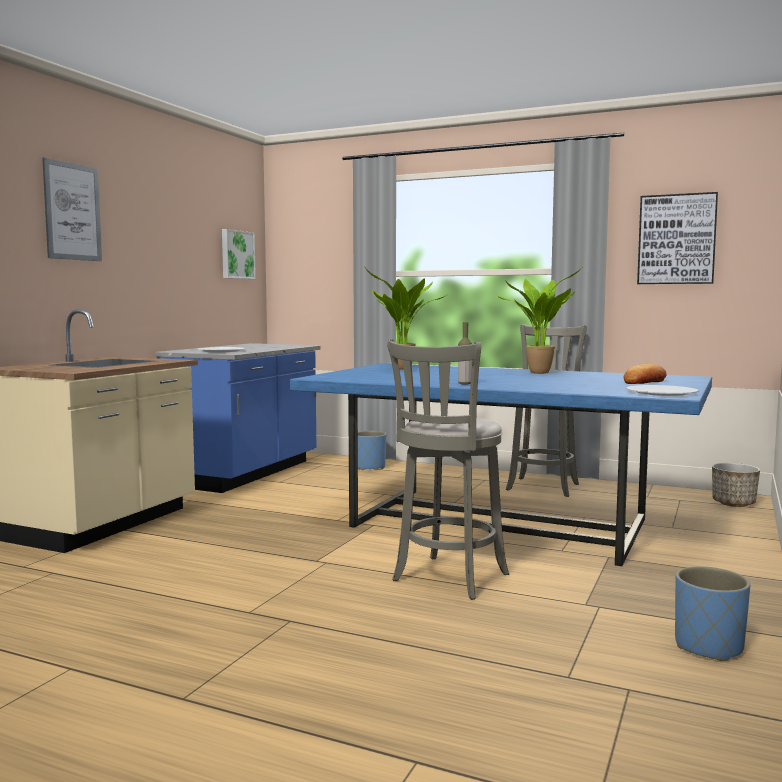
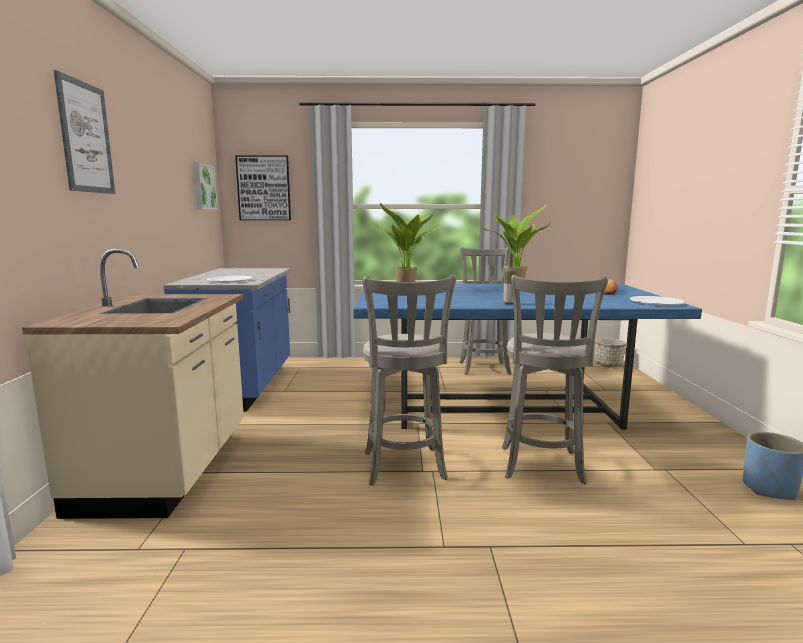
camera: 25 degrees left, 5 degrees up
blue planter [358,431,386,471] -> none
picture [637,192,718,284] -> picture moved to [235,155,291,220]
none -> grey stool [363,275,456,485]

